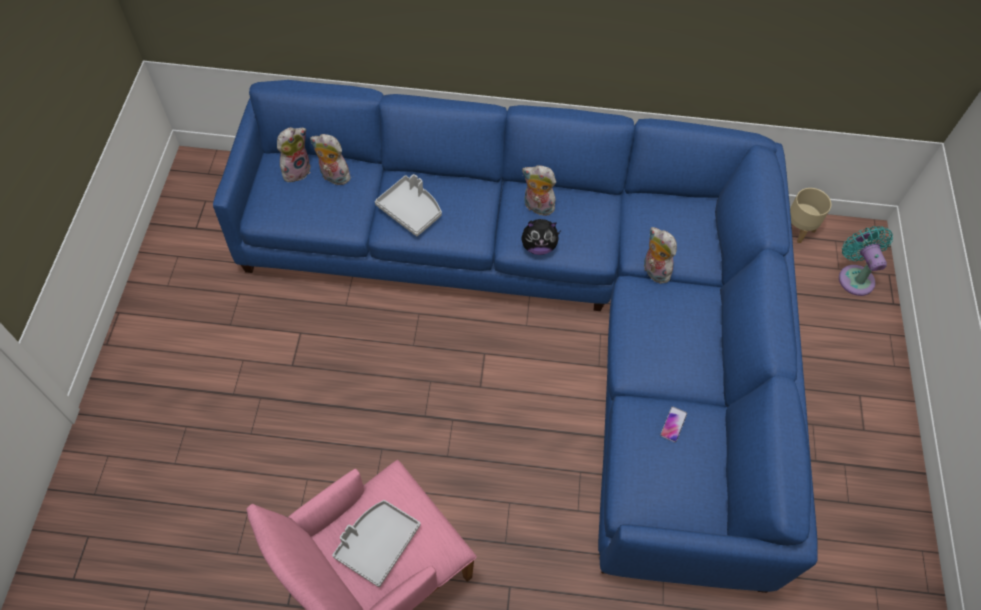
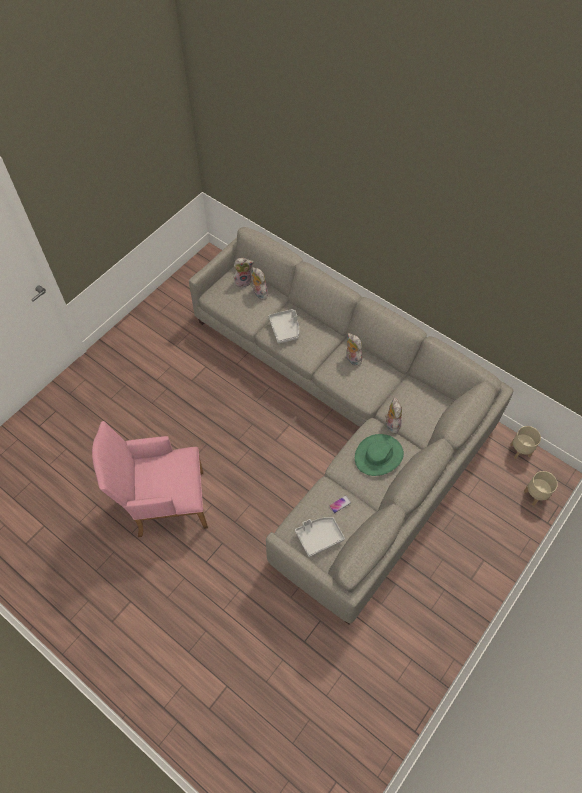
camera: 35 degrees right, 0 degrees up
blue sofa [213,80,818,593] -> grey sofa [189,227,514,625]
grey tray [332,500,421,587] -> grey tray moved to [295,517,345,557]
plush toy [521,219,560,255] -> none
turquoise fan [839,226,893,296] -> beige planter [524,471,558,506]
none -> green hat [355,434,404,476]

